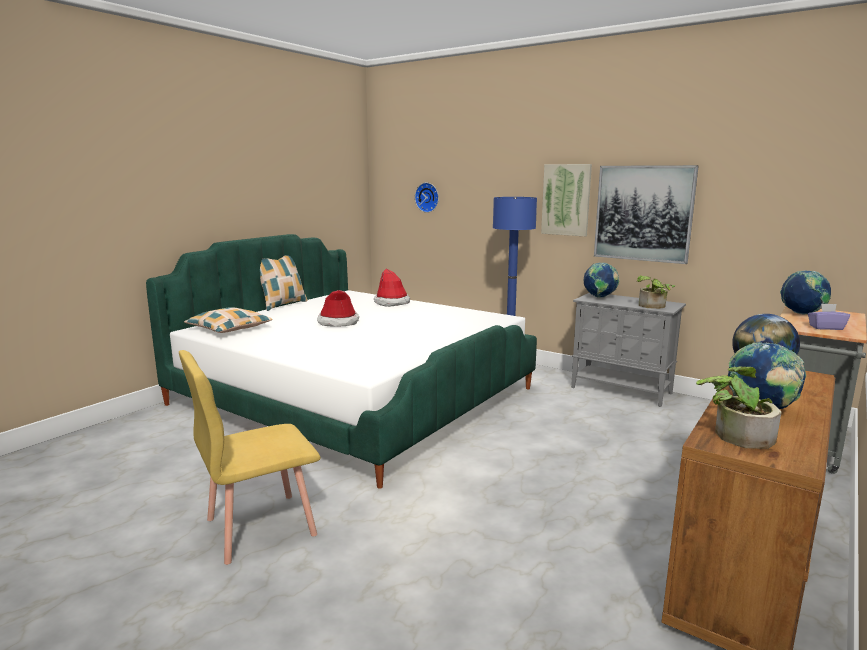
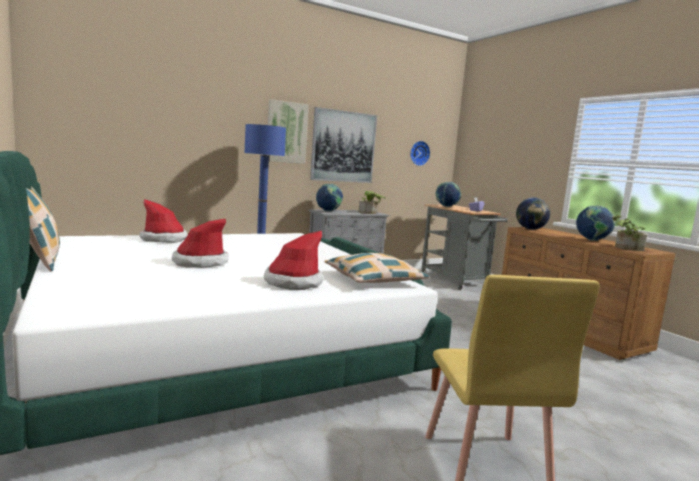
camera: 65 degrees left, 5 degrees down
pillow [184,307,272,333] -> pillow moved to [325,253,429,283]
wall clock [415,183,439,213] -> wall clock moved to [410,141,430,166]
none -> hat [264,231,324,290]

